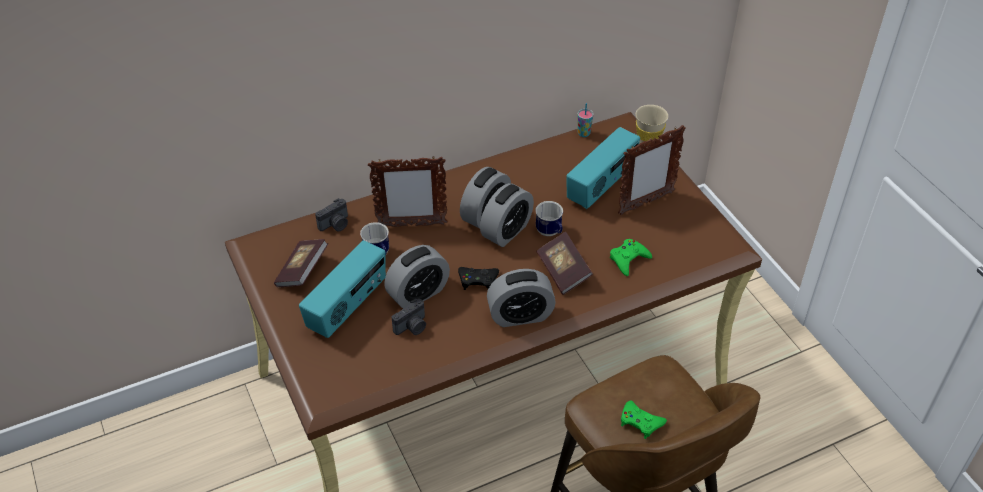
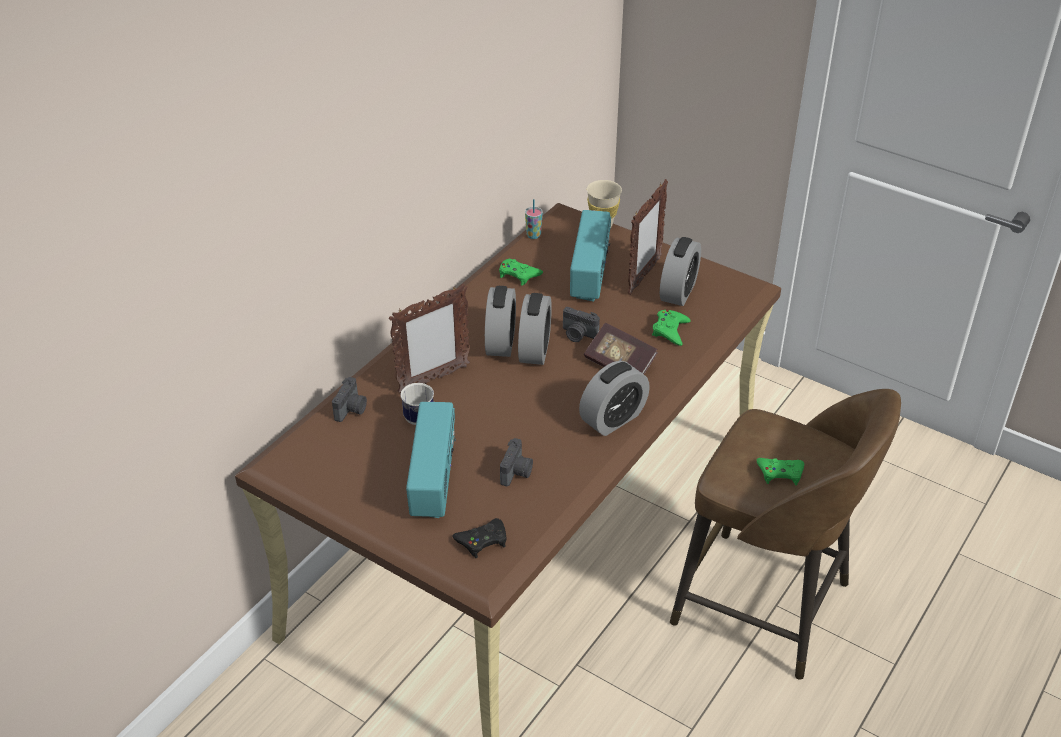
camera: 30 degrees left, 5 degrees down
book [274,239,328,287] -> none
alarm clock [384,245,450,308] -> alarm clock moved to [660,237,701,306]
black game controller [458,267,499,290] -> black game controller moved to [452,518,507,558]
mug [535,201,563,236] -> camera [563,307,600,342]
none -> green game controller [499,259,543,286]

